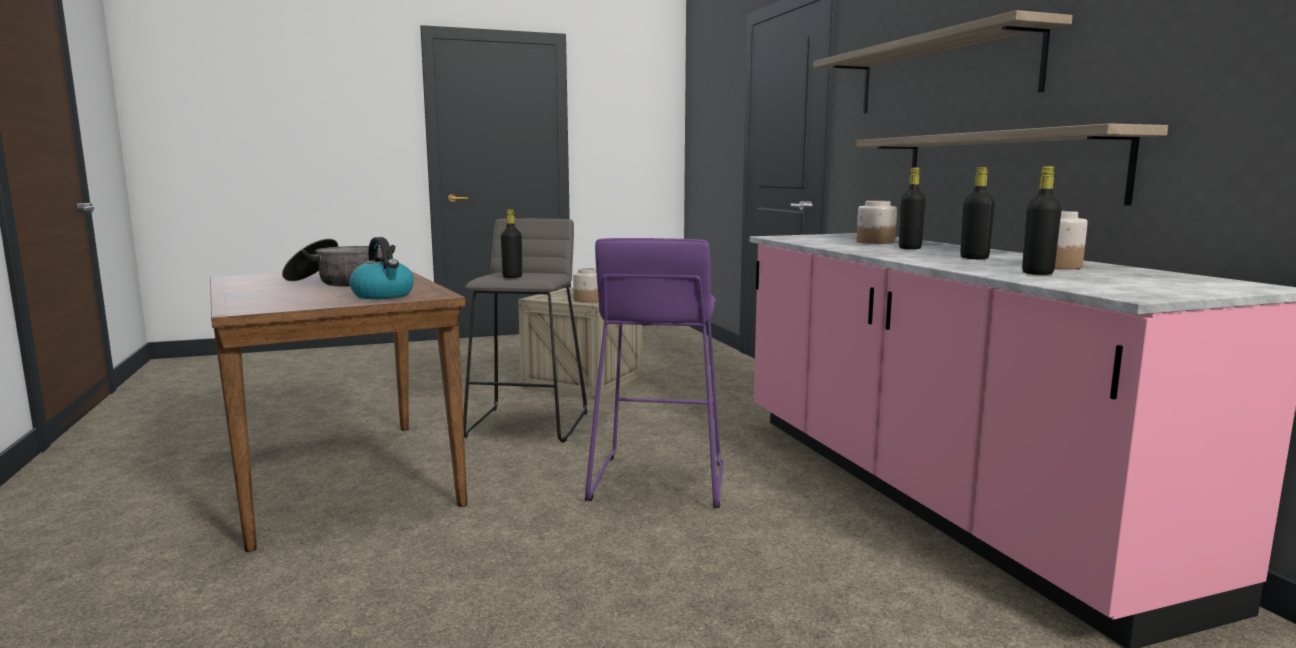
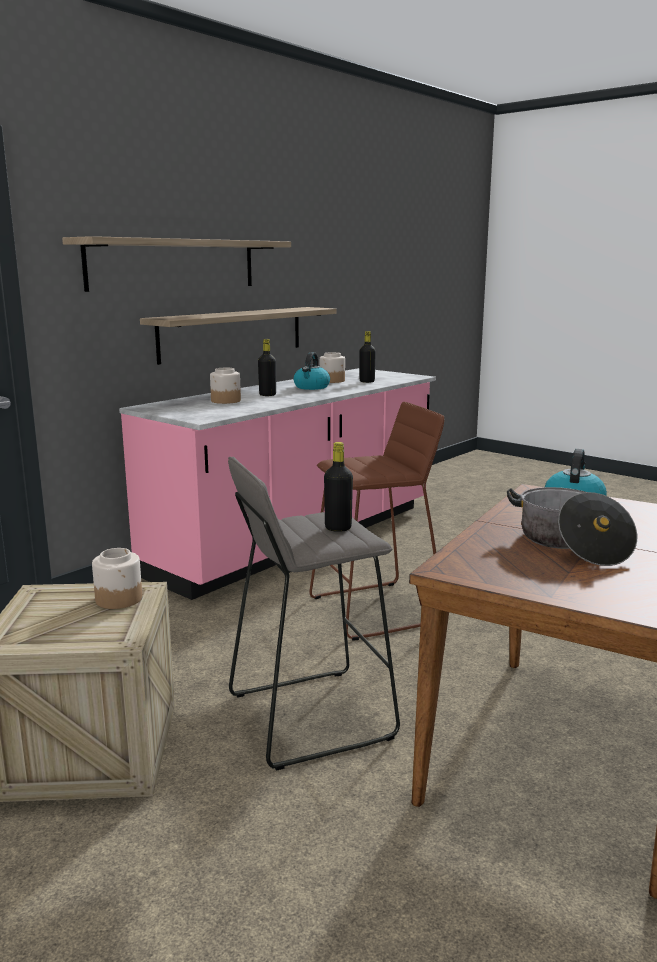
camera: 120 degrees left, 5 degrees up
purple stool [585,238,723,508] -> brown stool [309,402,445,640]
black bottle [960,167,995,259] -> kettle [293,352,330,390]

